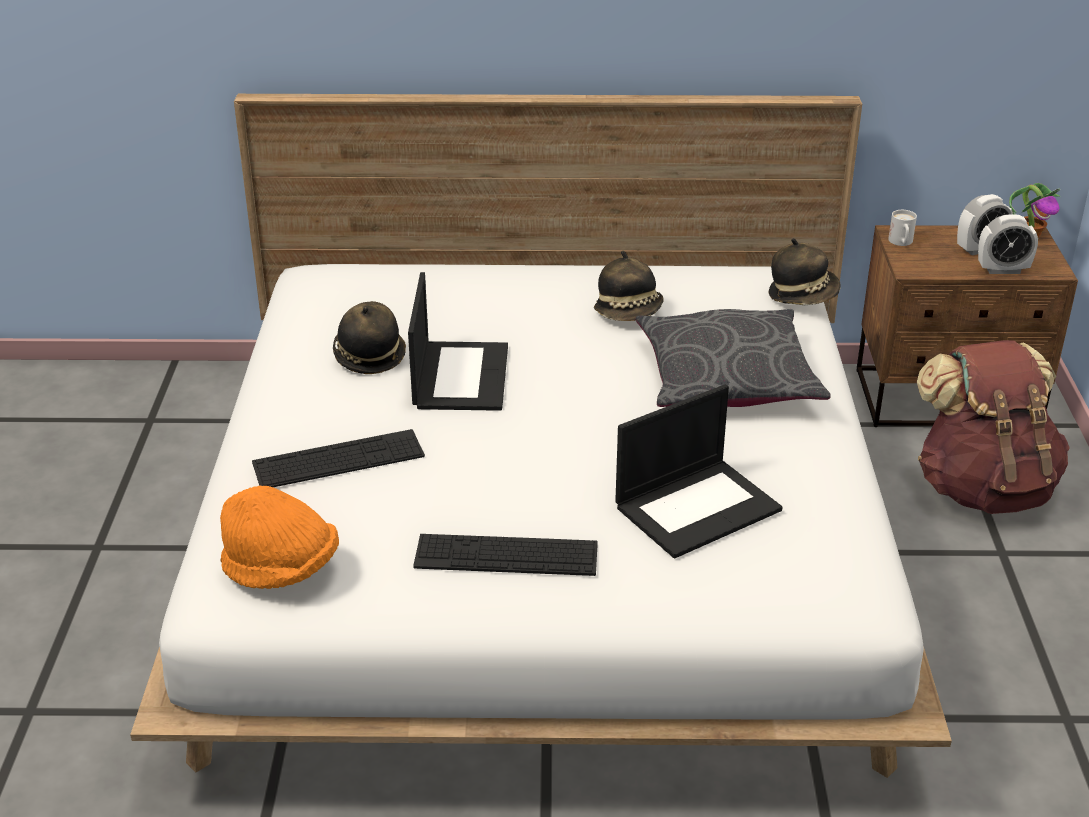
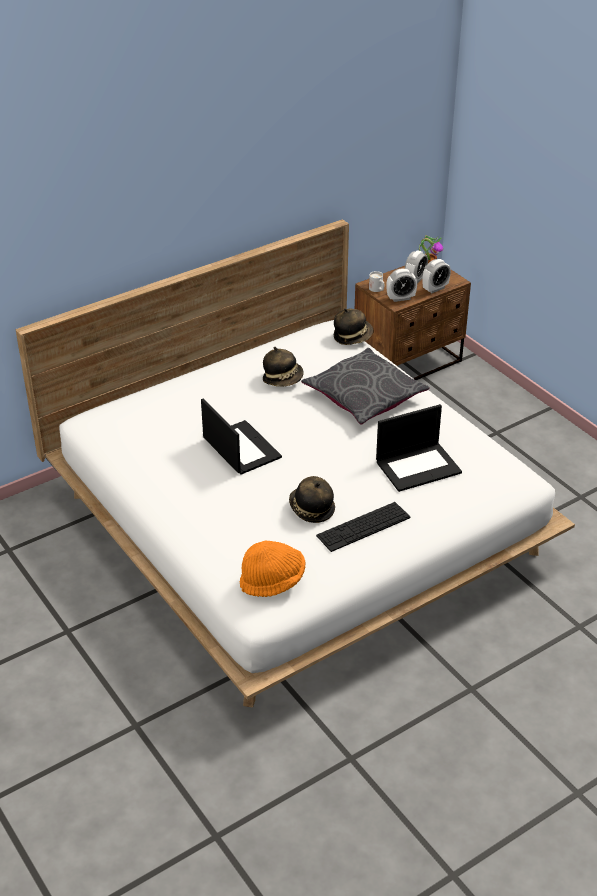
camera: 35 degrees left, 5 degrees up
keyboard [252,429,425,487] -> none
hat [333,301,406,374] -> hat moved to [289,476,335,523]
laptop [615,384,782,559] -> laptop turned 45 degrees clockwise [376,404,462,492]
brown backpack [917,340,1070,514] -> none
none -> alarm clock [386,269,417,302]

